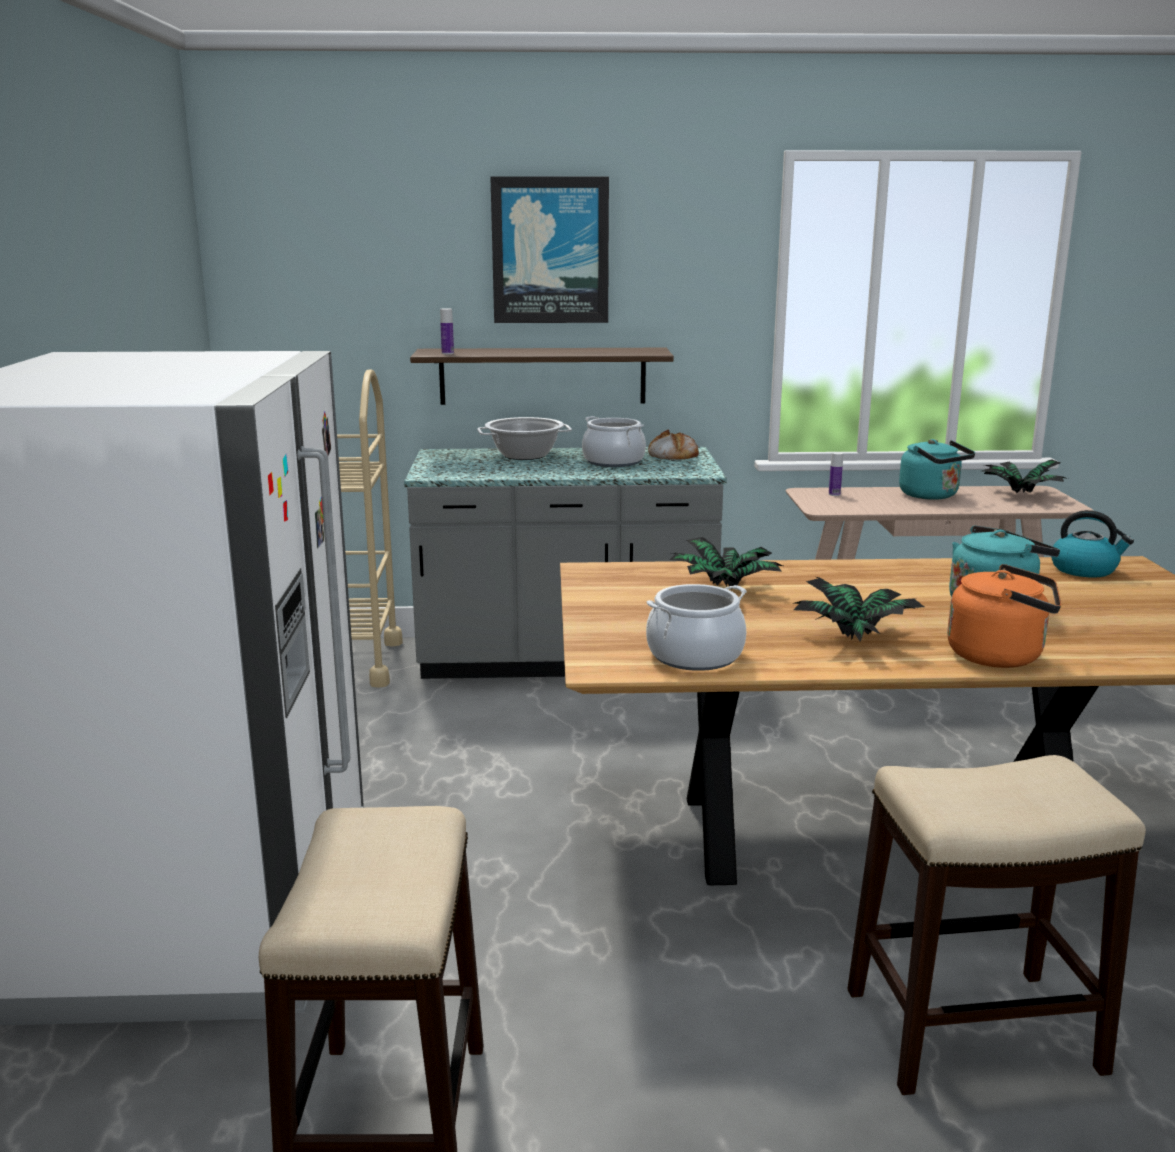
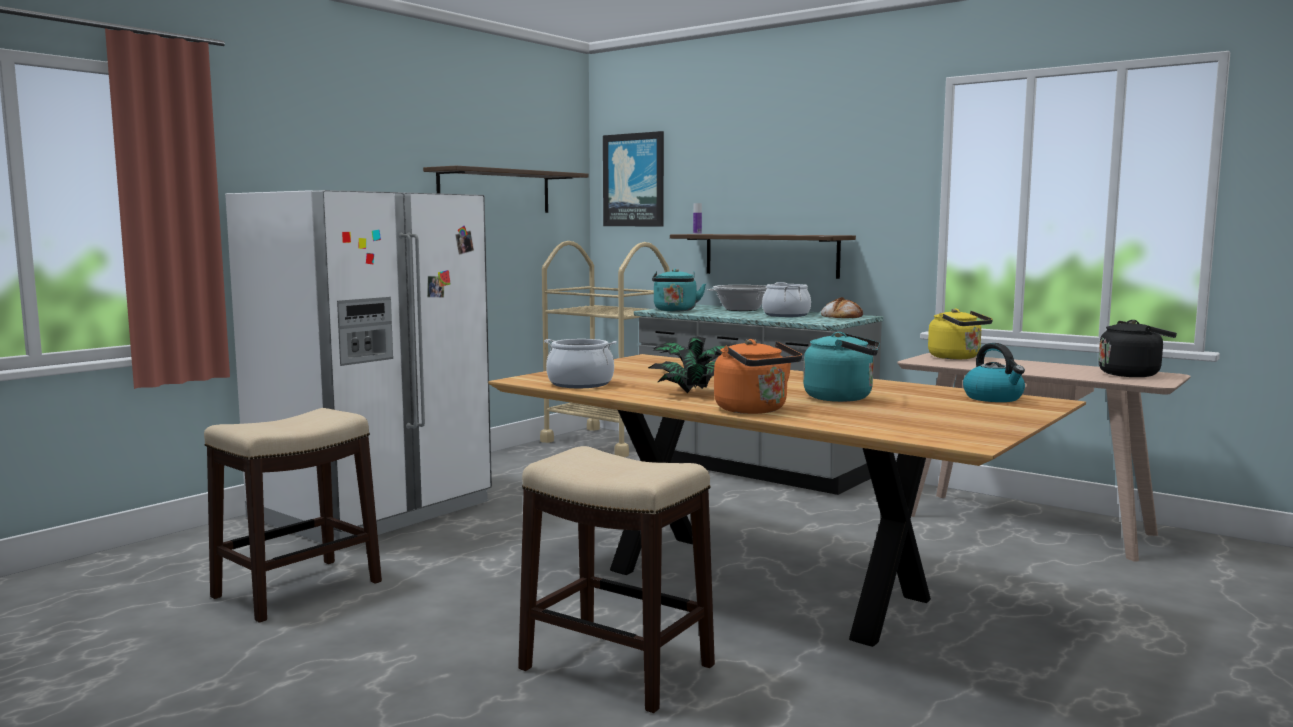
camera: 40 degrees right, 10 degrees down
picture [490,176,609,323] -> picture moved to [603,131,664,226]
bottle [829,452,843,496] -> yellow kettle [928,309,993,359]
turquoise kettle [899,439,975,500] -> turquoise kettle moved to [652,268,706,311]
potted plant [982,459,1068,493] -> black kettle [1098,320,1177,377]
none -> shelf [423,166,589,213]

